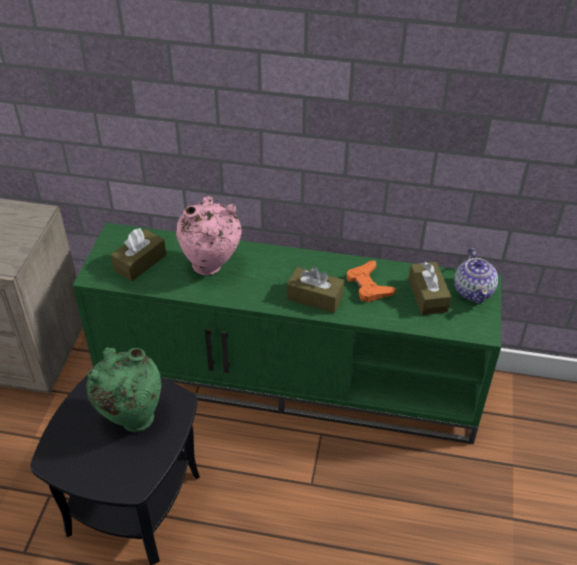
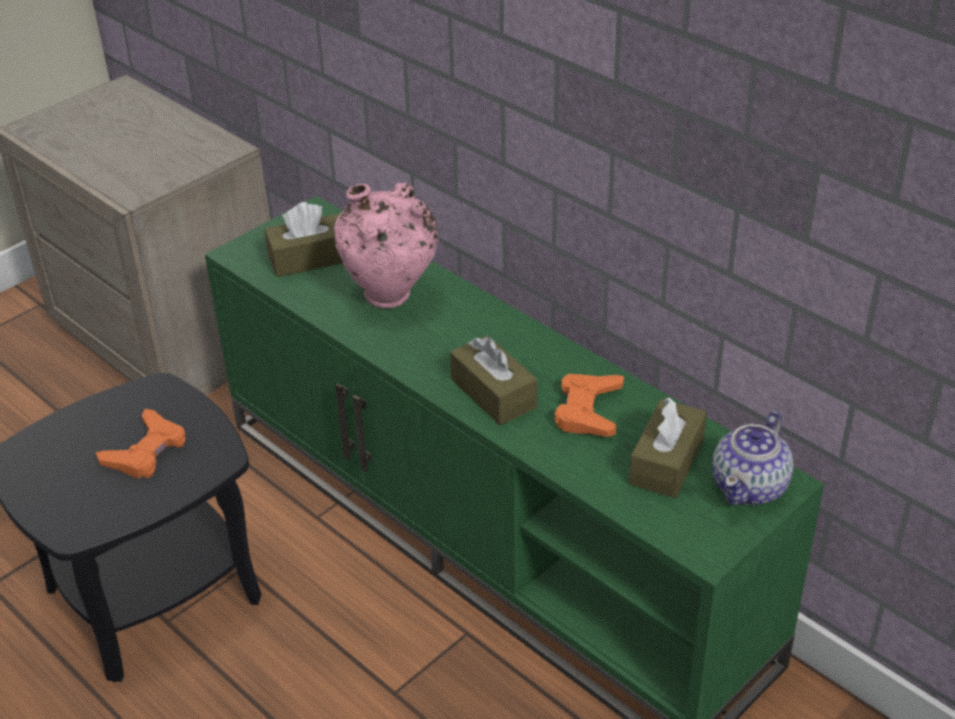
camera: 35 degrees right, 5 degrees down
green vase [86,347,161,432] -> orange game controller [96,409,185,479]

